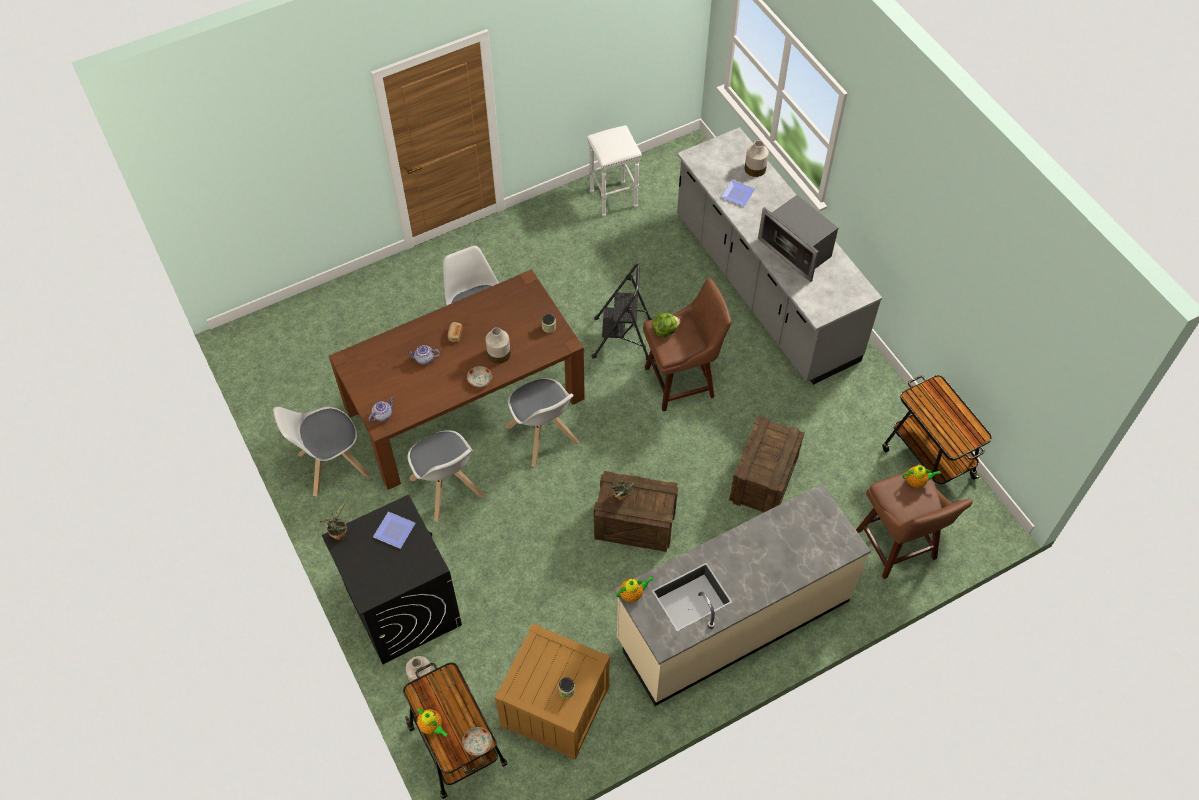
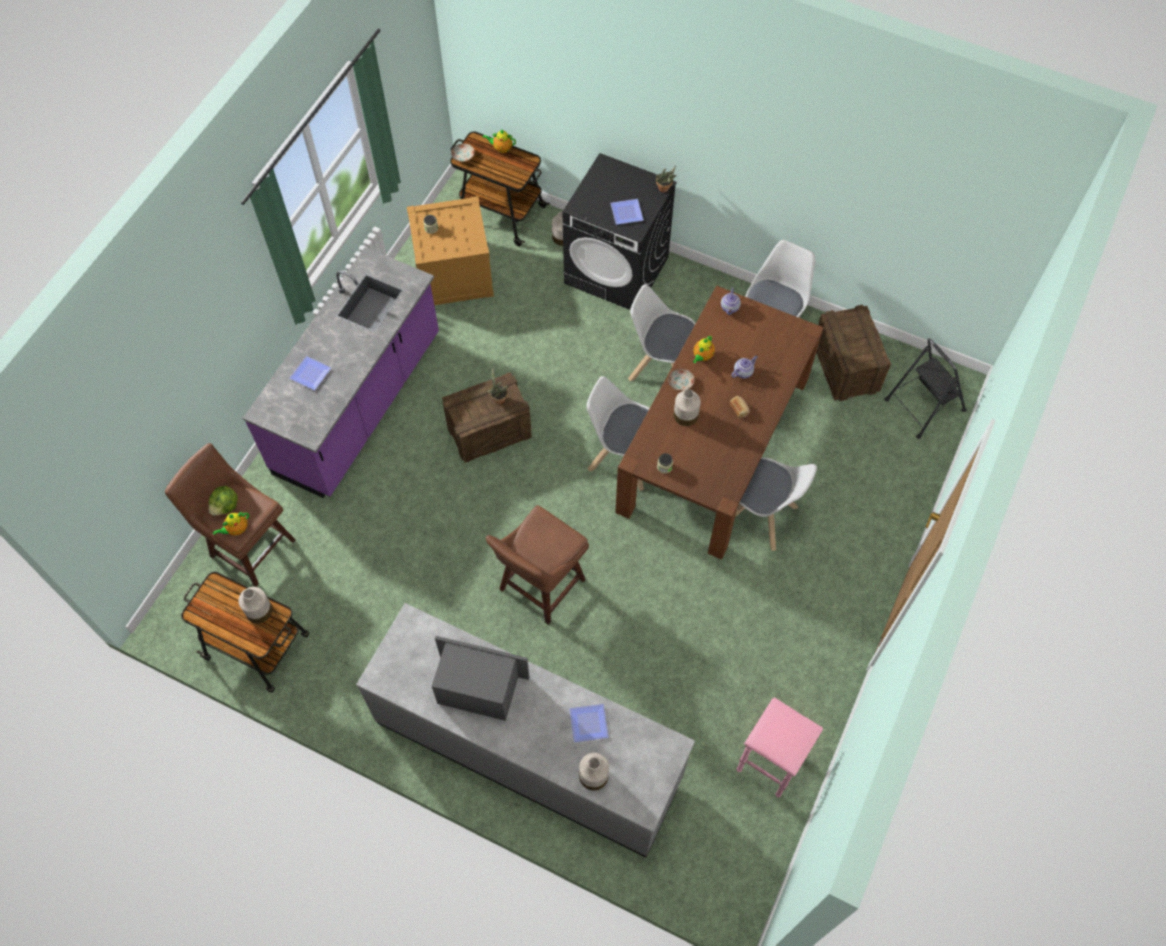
camera: 145 degrees right, 5 degrees up
white stool [587,125,642,217] -> pink stool [737,698,823,798]
black step ladder [591,264,653,360] -> black step ladder moved to [884,339,967,439]
beige counter [614,483,871,706] -> purple counter [243,247,439,498]
teapot [616,577,654,602] -> teapot moved to [693,335,715,363]
lettuce [652,313,680,337] -> lettuce moved to [209,486,238,516]
crate [729,416,804,513] -> crate moved to [816,305,891,401]
none -> beige vase [238,587,273,623]
none -> plate [290,356,331,390]

